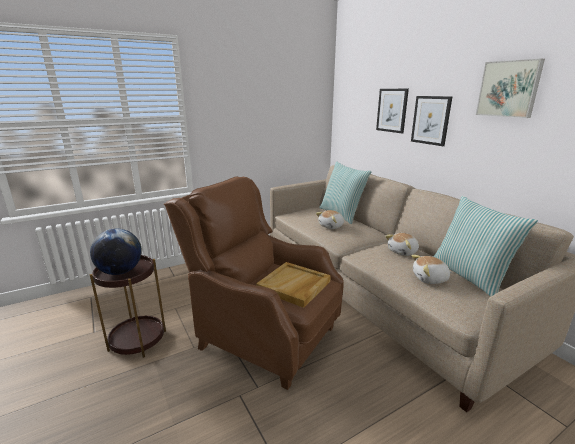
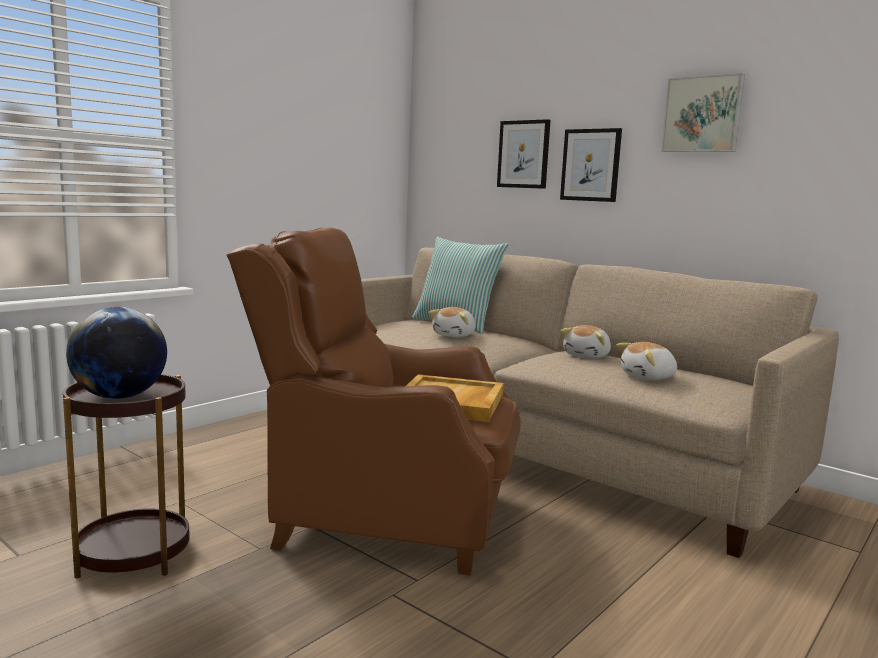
camera: 20 degrees left, 10 degrees down
pillow [433,196,538,297] -> none

